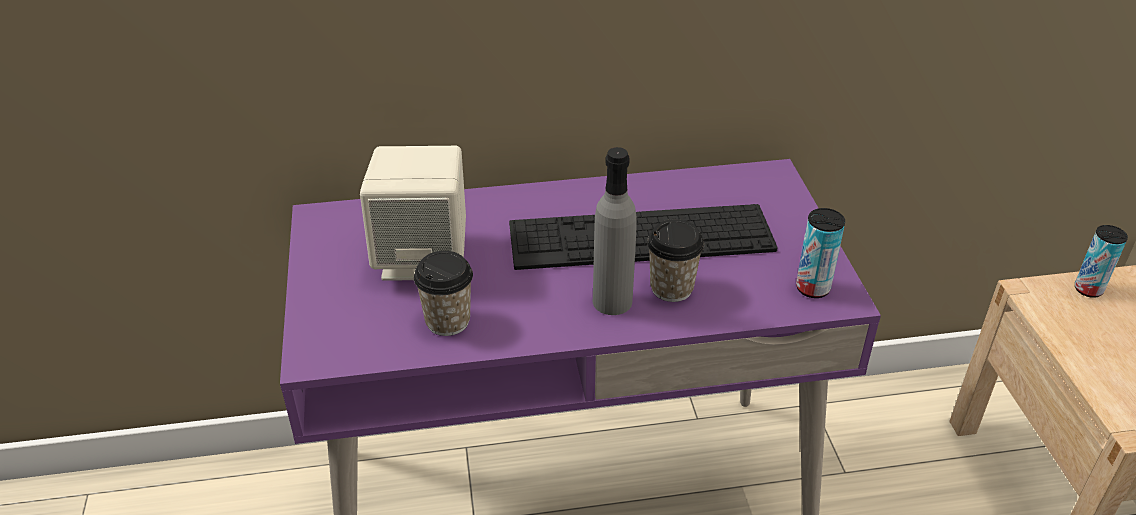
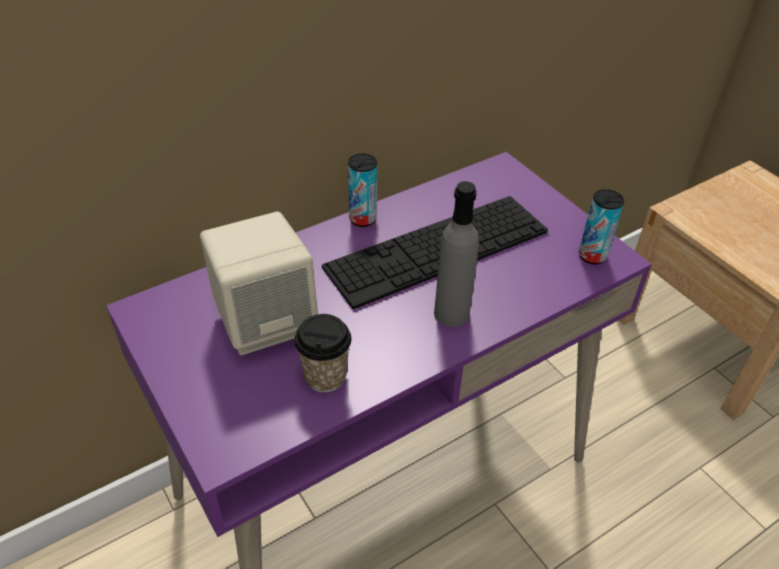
camera: 25 degrees left, 5 degrees up
cup [647,219,704,302] -> none
can [1075,225,1128,298] -> can moved to [348,154,377,227]

